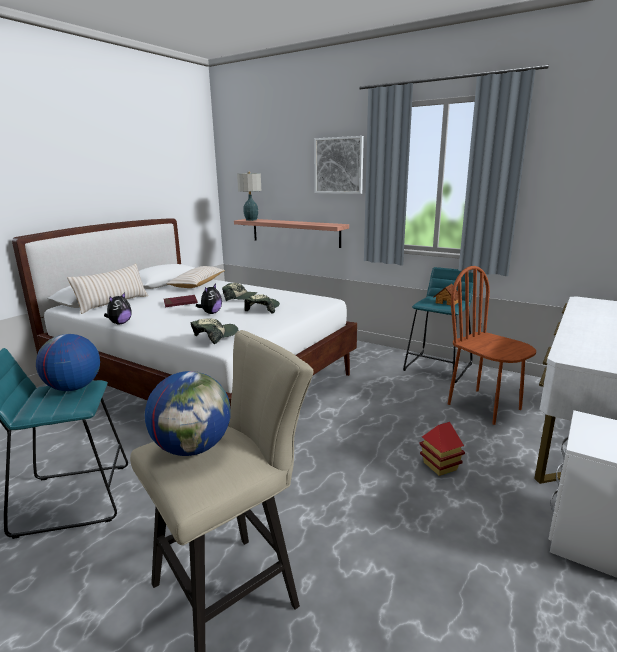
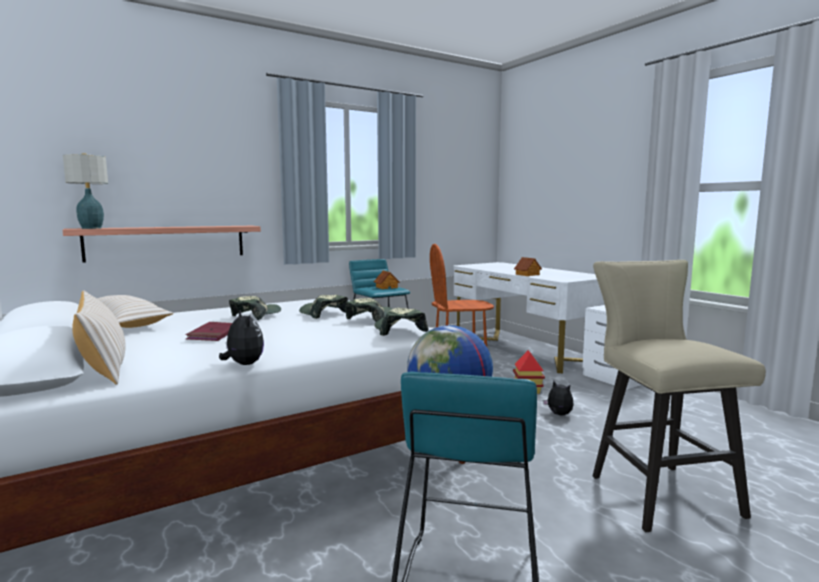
camera: 65 degrees left, 10 degrees down
globe [144,371,231,456] -> none
plush toy [196,284,222,314] -> plush toy moved to [543,381,574,416]
picture [314,136,364,194] -> none
none -> cap [345,298,393,322]
none -> toy house [514,257,542,276]

